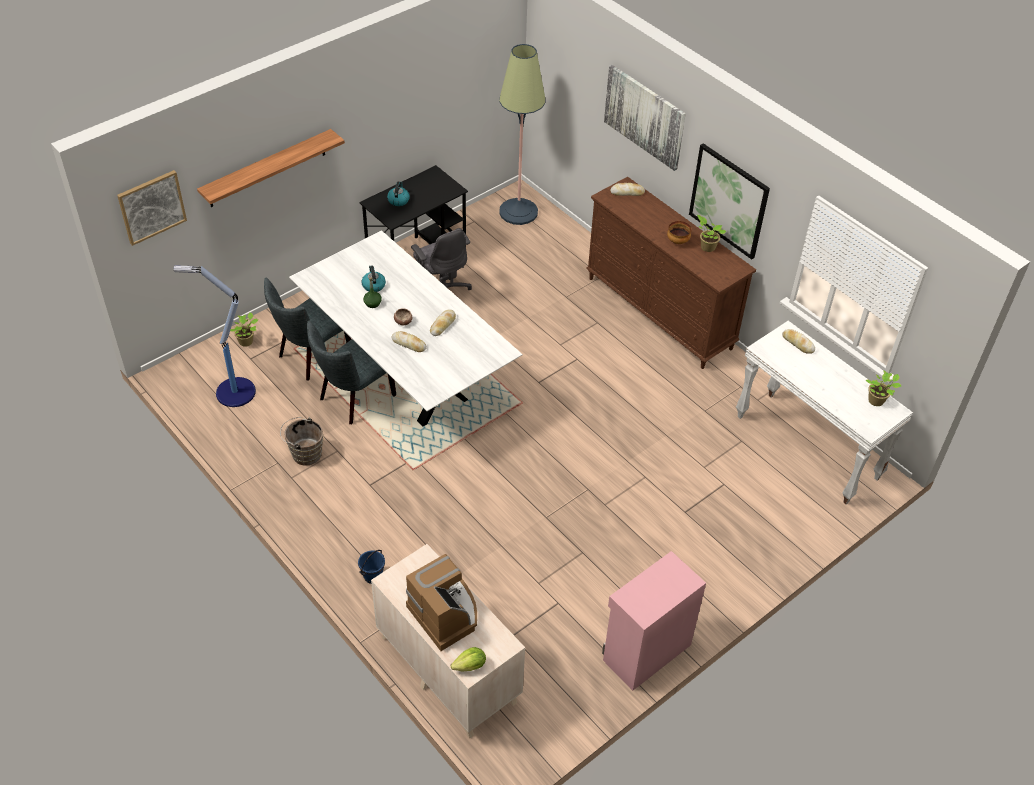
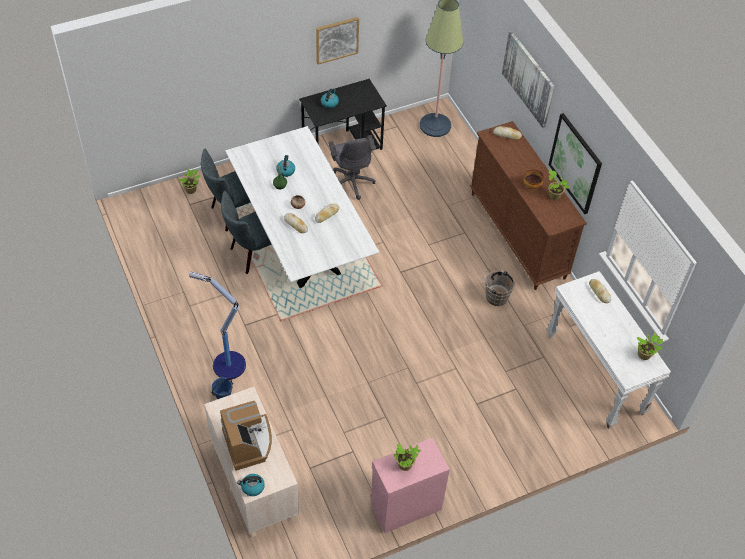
camera: 15 degrees right, 5 degrees up
picture [117,170,187,246] -> picture moved to [316,17,359,64]
floor lamp [174,265,256,407] -> floor lamp moved to [189,272,246,379]
shelf [197,129,345,207] -> none
brown bucket [280,417,323,466] -> brown bucket moved to [483,268,515,306]
lettuce [450,647,486,672] -> kettle [237,474,265,496]
none -> potted plant [394,444,421,471]

